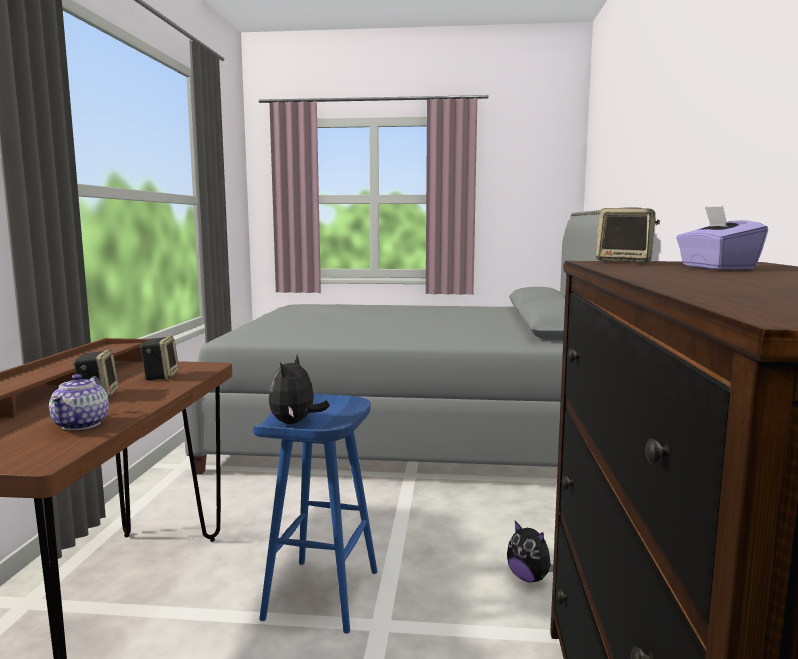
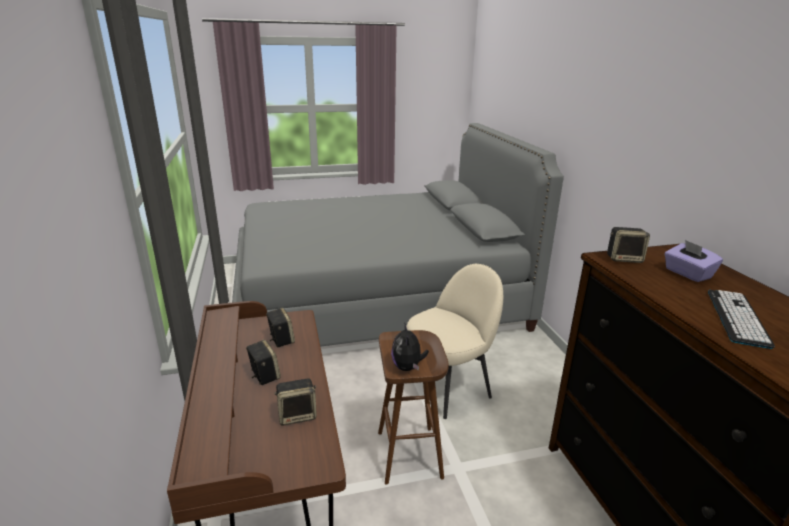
camera: 20 degrees left, 15 degrees up
teapot [49,374,109,430] -> speaker [275,378,317,426]
blue stool [253,394,378,634] -> brown stool [378,330,449,485]
plush toy [507,521,553,582] -> none
none -> beige chair [406,264,503,419]
none -> keyboard [708,290,775,349]

